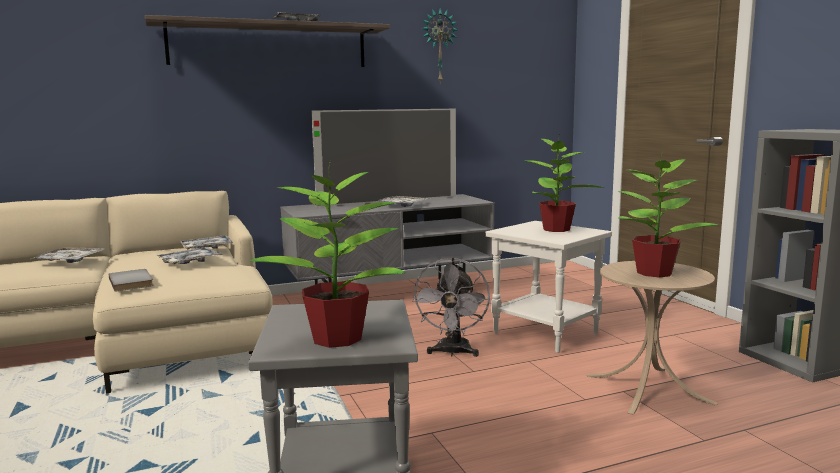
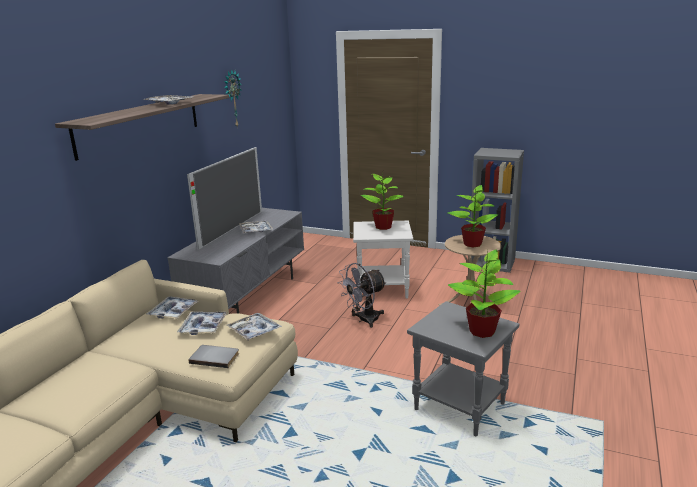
camera: 45 degrees left, 10 degrees up
tray [31,248,105,263] -> tray moved to [226,313,282,341]
grey fan [412,257,490,357] -> grey fan turned 90 degrees clockwise [338,263,387,328]

